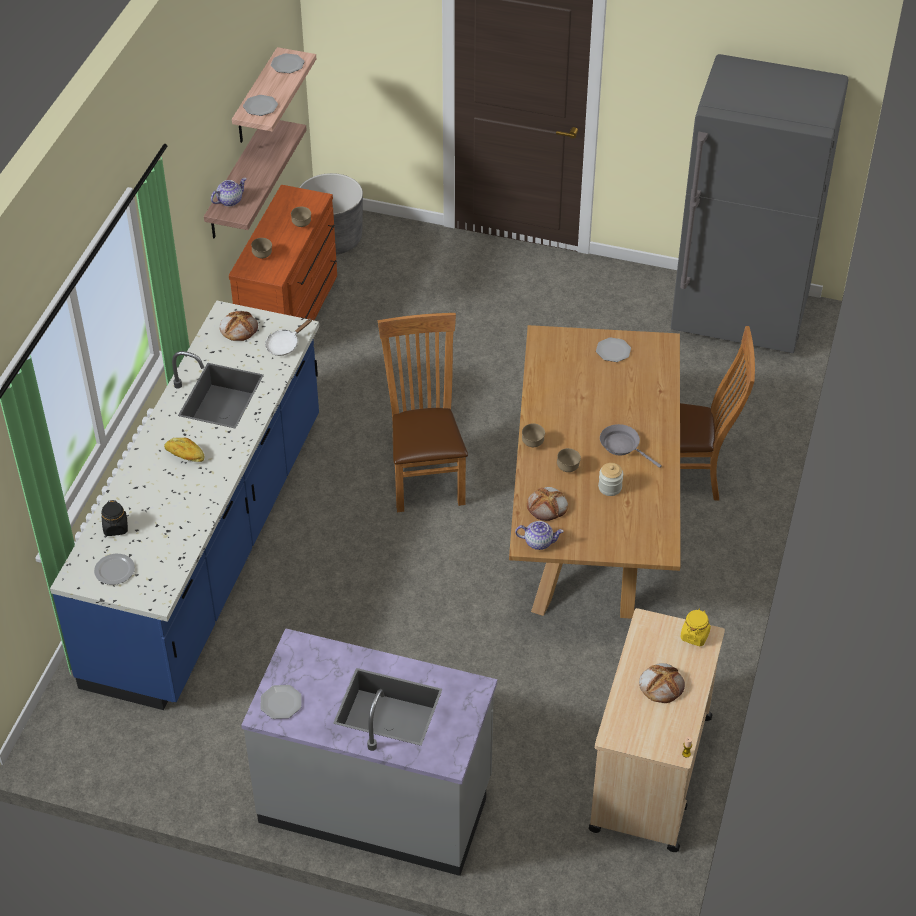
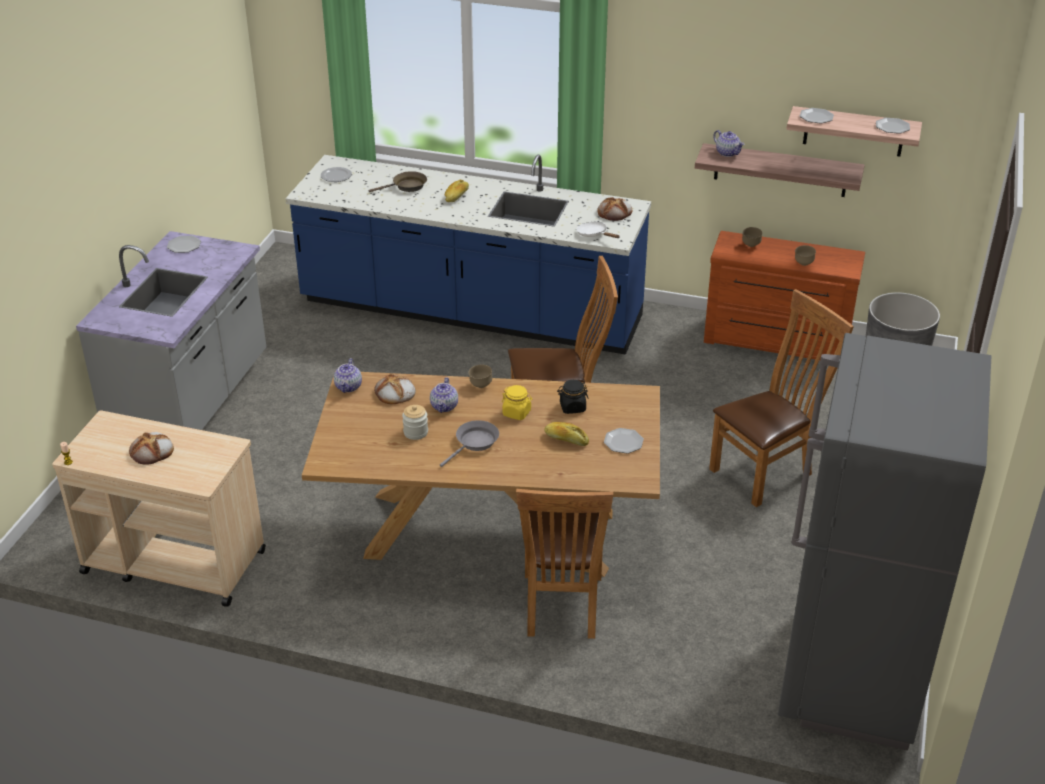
camera: 90 degrees right, 10 degrees down
black jar [101,500,128,536] -> black jar moved to [557,380,589,414]
brown bowl [557,448,581,472] -> teapot [430,377,458,413]
yellow jar [680,609,711,646] -> yellow jar moved to [502,385,532,420]
none -> brown frying pan [369,171,427,192]
none -> bread [544,422,589,446]
none -> brown chair [709,289,854,507]

